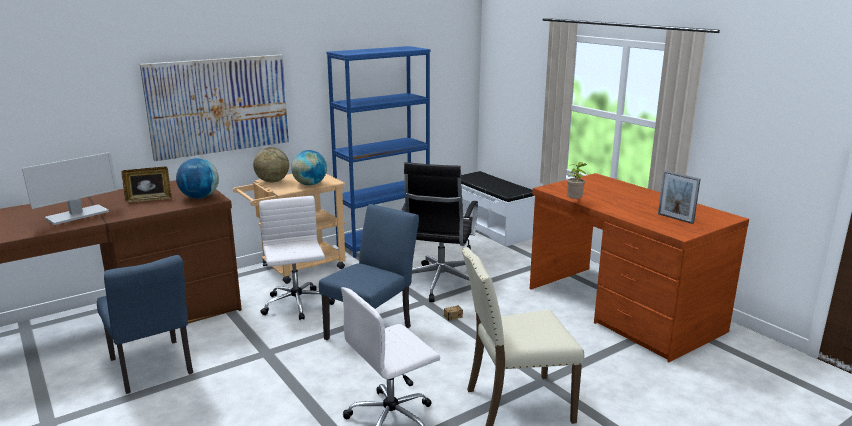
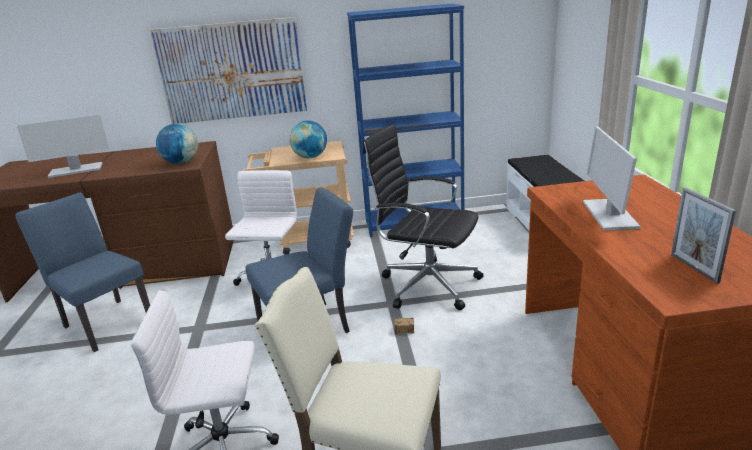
camera: 30 degrees right, 5 degrees up
blue chair [97,255,193,394] -> blue chair turned 135 degrees clockwise [15,192,150,352]
picture frame [122,167,172,202] -> none
globe [253,147,289,183] -> none
black office chair [401,162,478,302] -> black office chair turned 75 degrees clockwise [363,124,483,310]
potted plant [567,162,587,199] -> none
none -> monitor [583,126,640,230]

